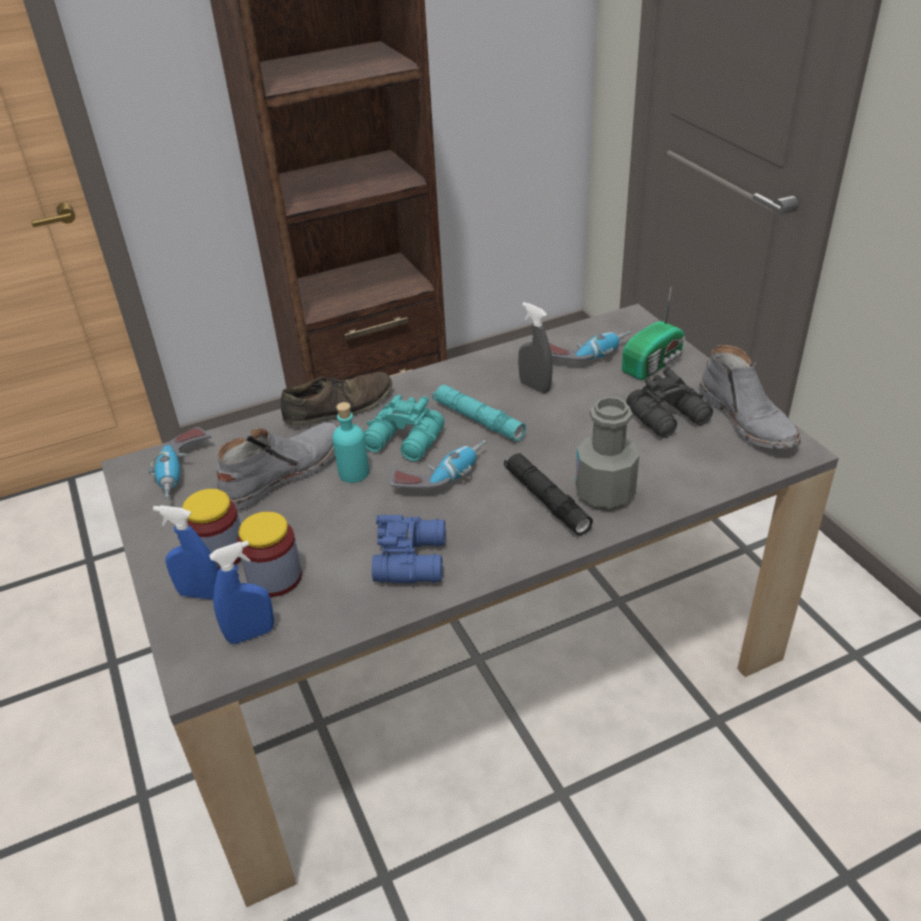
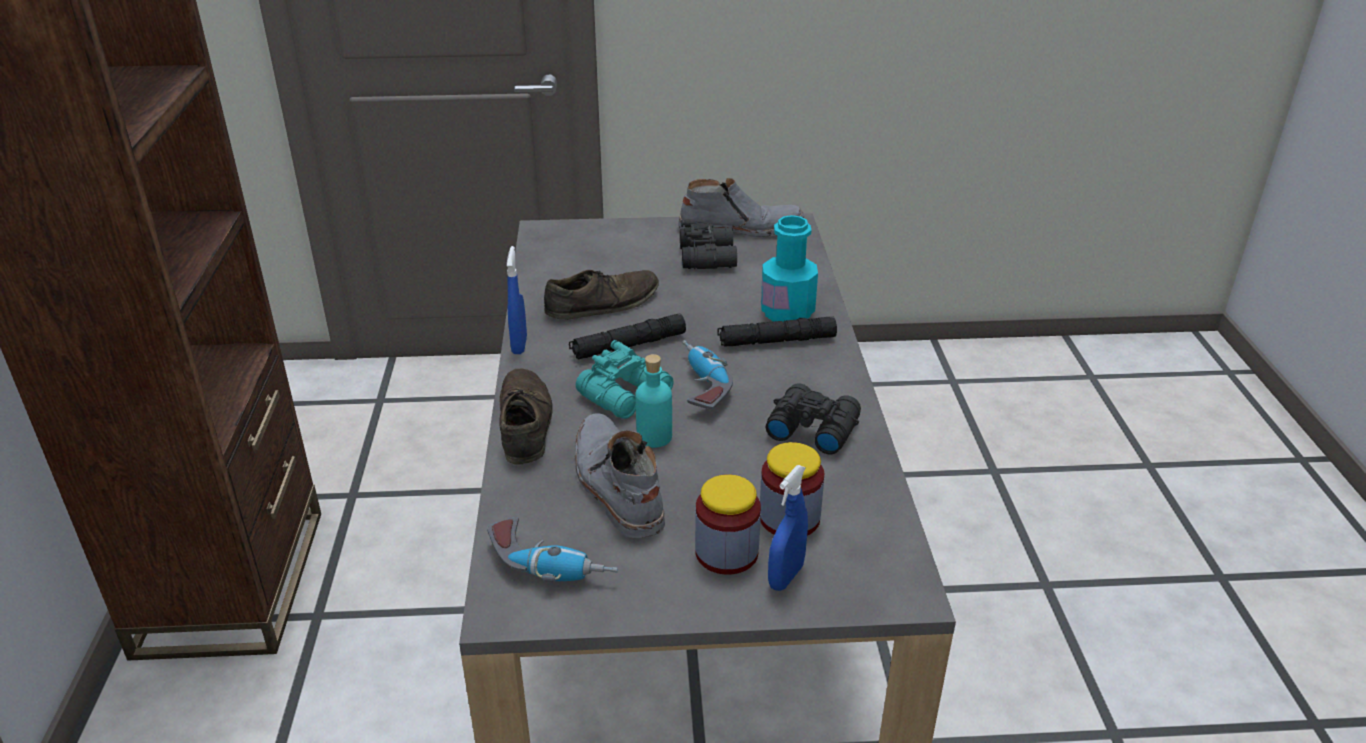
camera: 70 degrees left, 5 degrees down
blue spray bottle [209,540,274,644] -> blue spray bottle moved to [507,246,527,354]
blue binoculars [372,515,445,583] -> black binoculars [766,384,861,454]
turquoise flashlight [432,385,526,442] -> black flashlight [569,313,686,359]
grey spray bottle [518,302,553,393] -> brown shoe [544,270,659,320]
power drill [549,331,630,360] -> none
grey bottle [576,396,639,511] -> turquoise bottle [761,215,818,322]
radio [622,288,685,380] -> none

